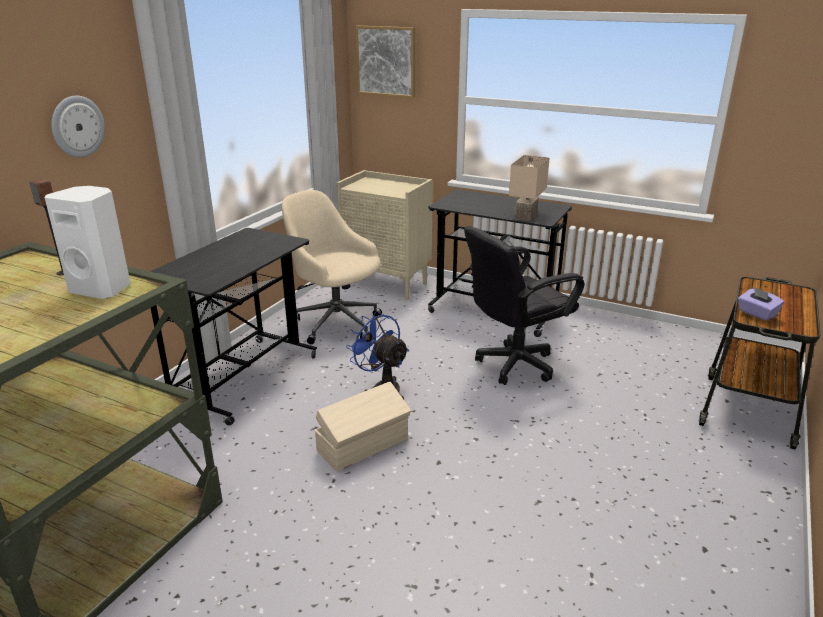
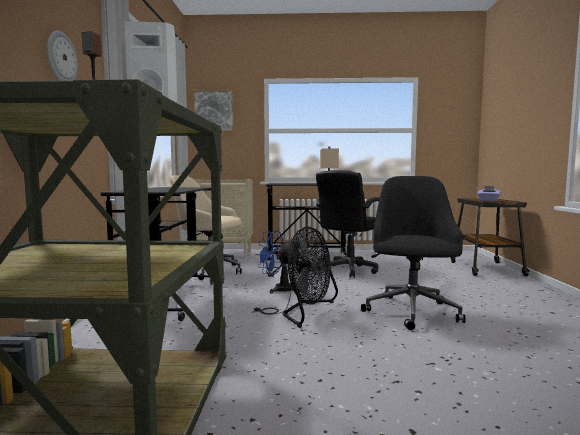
camera: 25 degrees left, 20 degrees down
beige storage box [315,382,411,472] -> black fan [254,226,338,328]
none -> black office chair [361,176,466,330]

